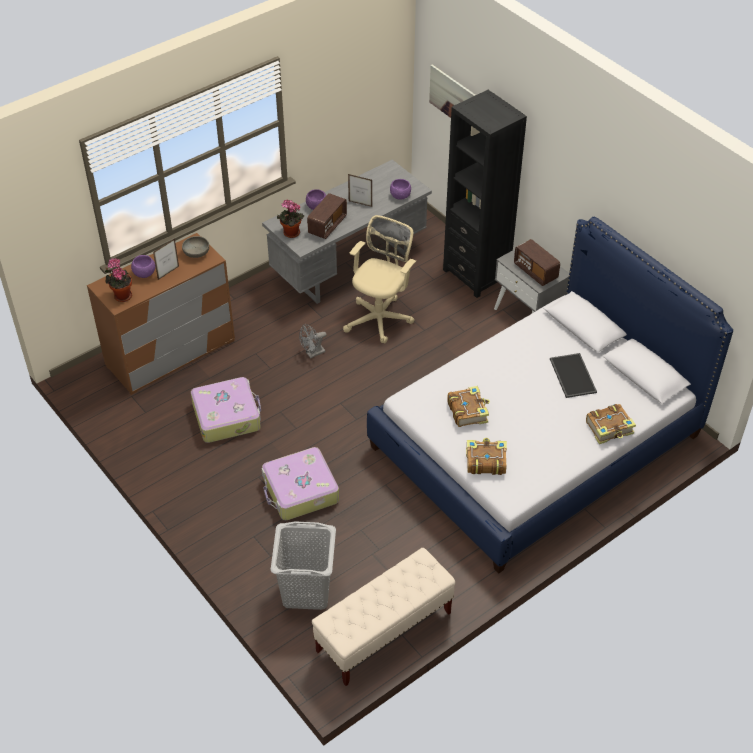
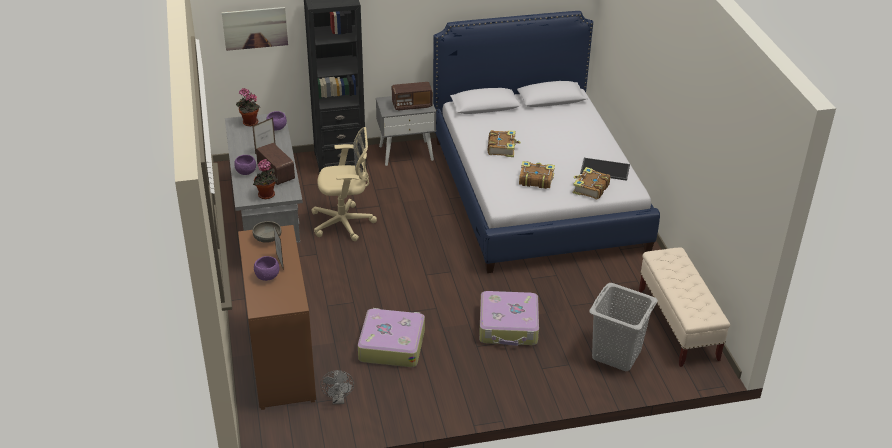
camera: 65 degrees left, 10 degrees down
potted plant [105,258,132,302] -> potted plant moved to [236,88,260,126]
grey fan [299,324,327,358] -> grey fan moved to [320,370,354,405]
beige office chair [343,215,416,343] -> beige office chair turned 120 degrees clockwise [311,127,377,241]
tray [550,353,597,398] -> tray moved to [580,158,630,181]
book [586,404,636,444] -> book moved to [488,130,521,157]

